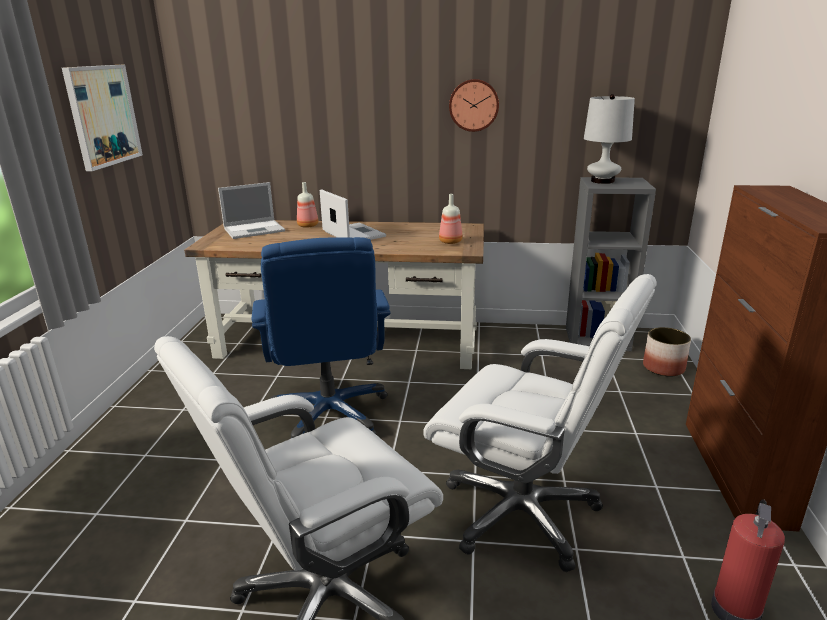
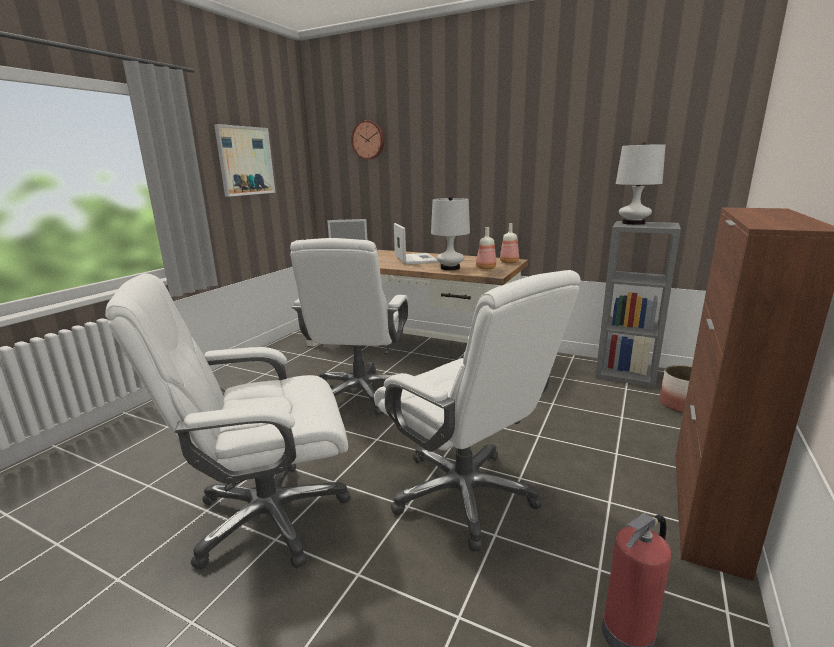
camera: 20 degrees right, 5 degrees down
blue office chair [252,237,391,438] -> white office chair [290,238,408,415]
bottle [297,182,318,228] -> bottle moved to [500,223,519,264]
wall clock [449,79,499,132] -> wall clock moved to [351,120,385,160]
none -> white table lamp [431,196,470,270]

